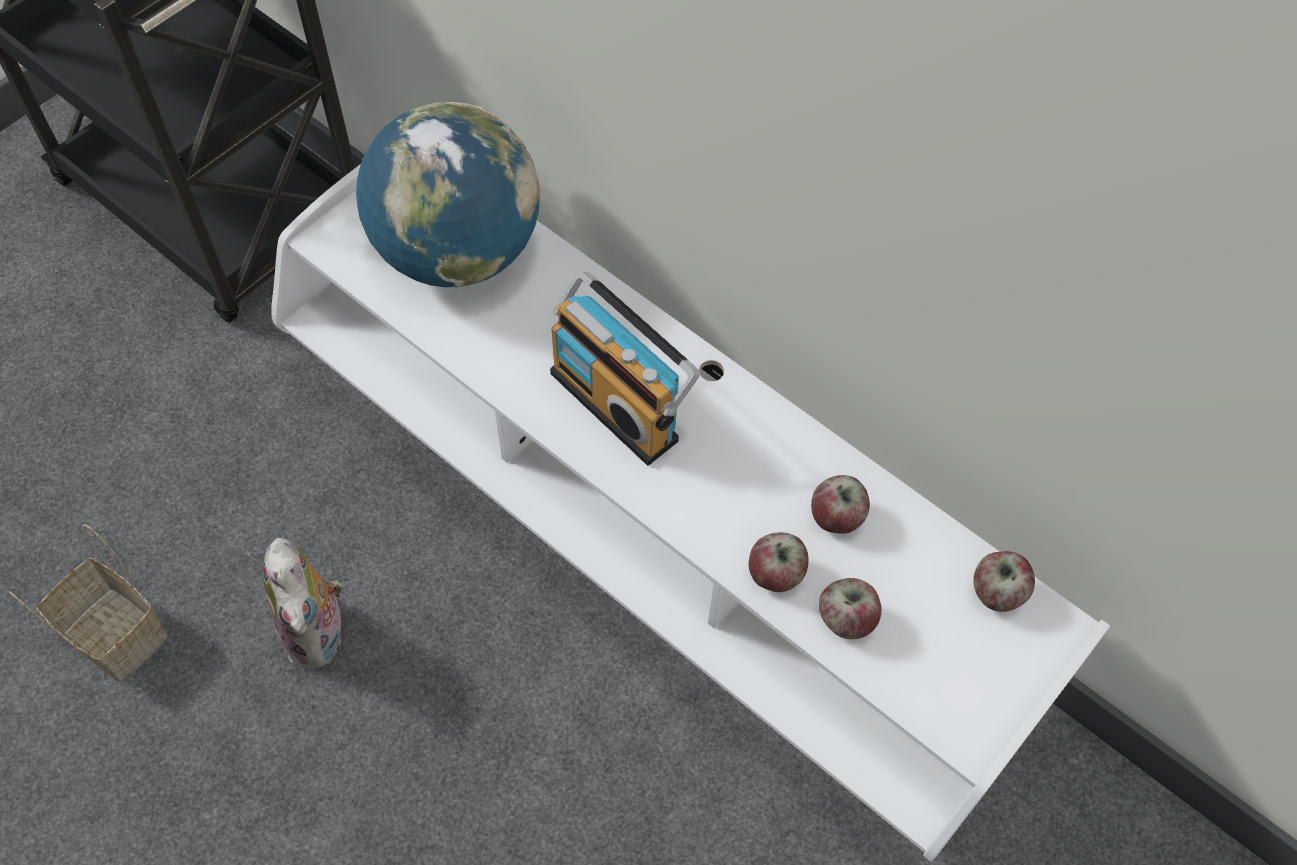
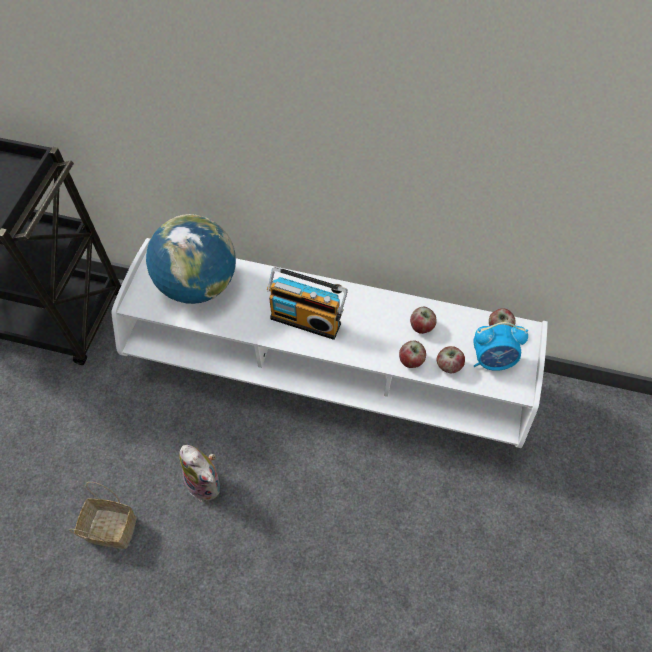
camera: 25 degrees left, 0 degrees up
none -> alarm clock [473,322,528,371]

